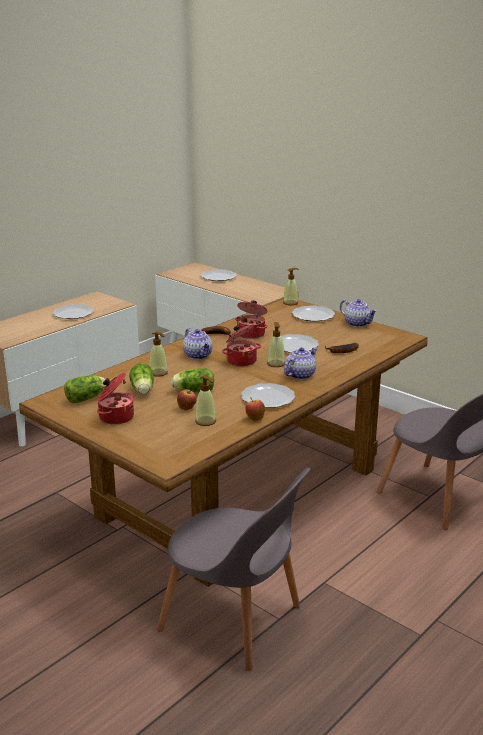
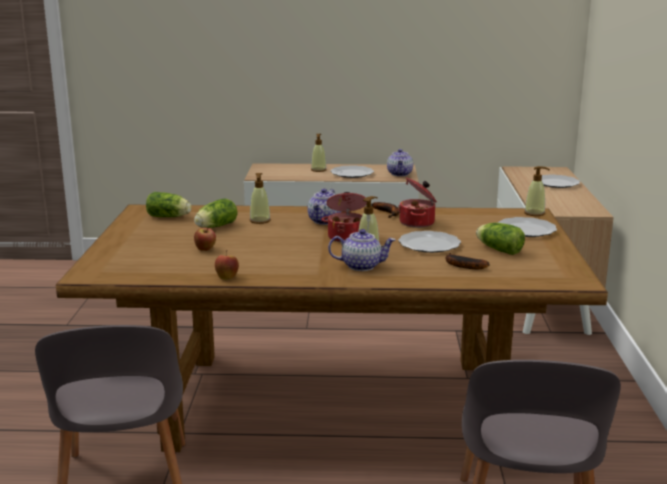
camera: 50 degrees right, 5 degrees down
cooking pot [97,373,134,425] -> none
lettuce [171,368,214,392] -> lettuce moved to [476,223,525,255]
soap dispenser [195,376,216,426] -> soap dispenser moved to [311,134,327,172]
plate [241,383,295,408] -> none
teapot [340,299,377,327] -> teapot moved to [387,149,413,176]

